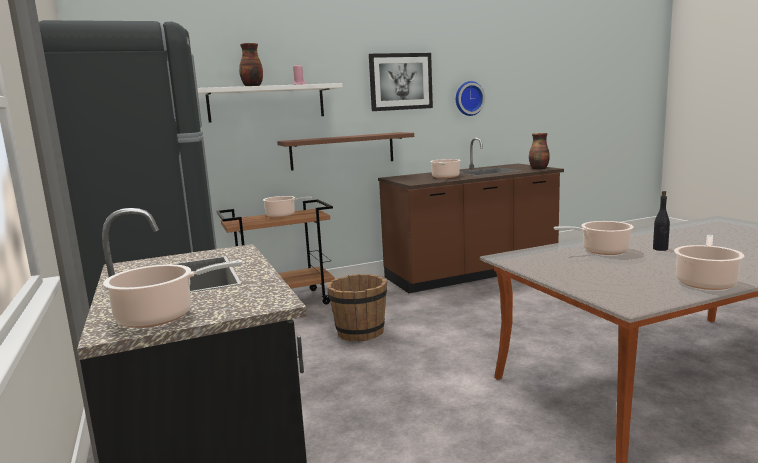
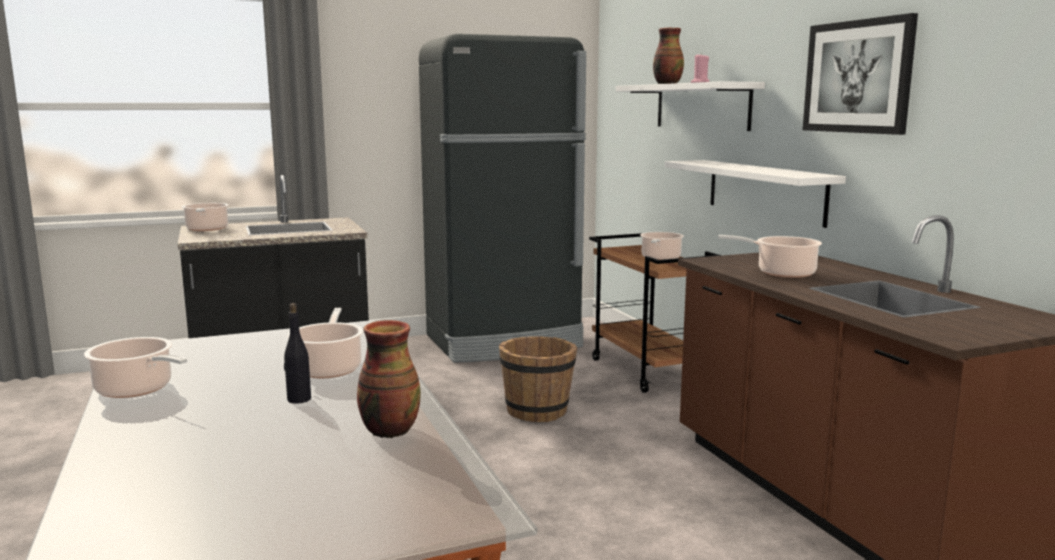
camera: 90 degrees right, 0 degrees up
brown shelf [277,132,414,171] -> white shelf [665,160,846,228]
wall clock [456,81,485,116] -> none
vase [529,133,550,170] -> vase moved to [357,320,421,438]

